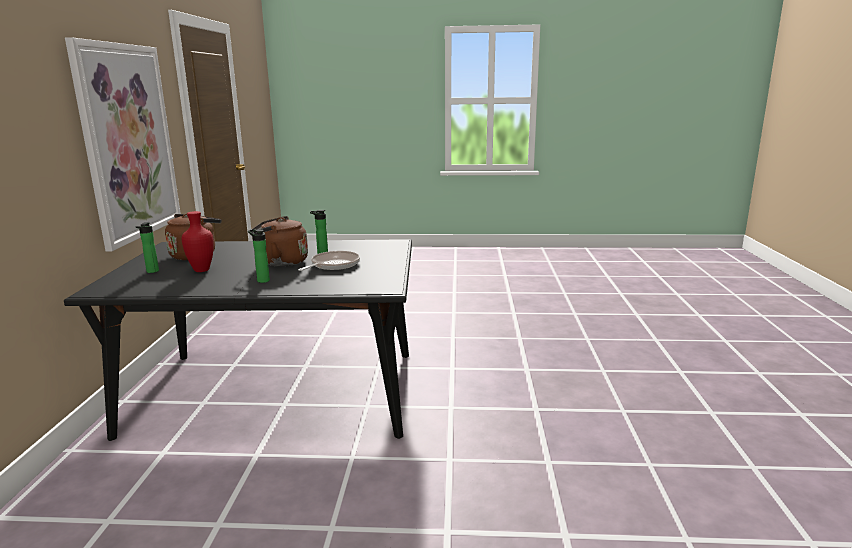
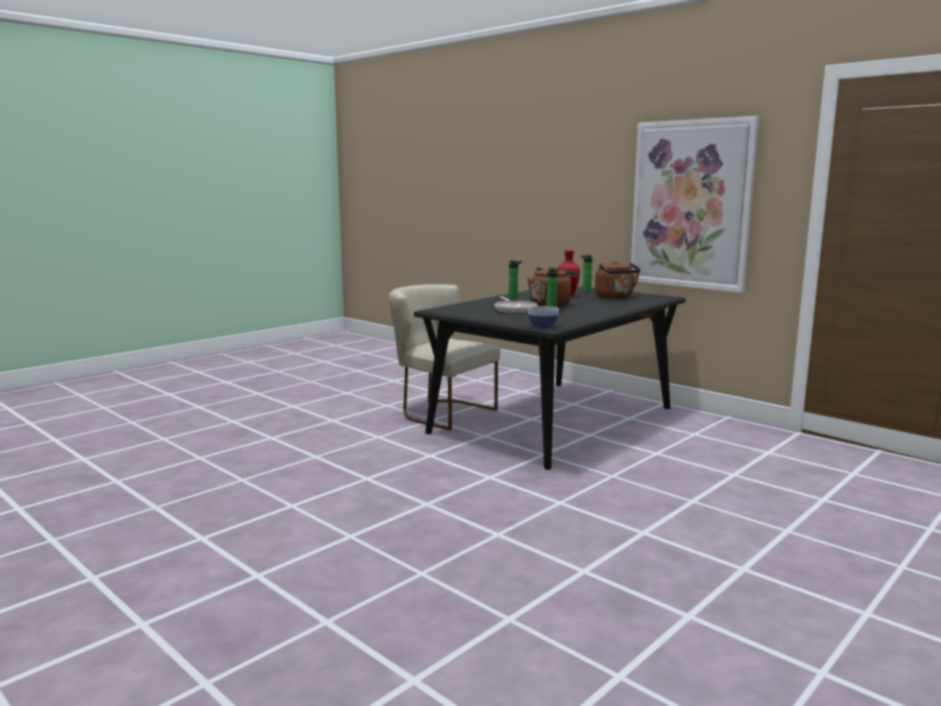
camera: 130 degrees right, 5 degrees down
none -> beige chair [389,284,500,430]
none -> bowl [528,306,559,328]

